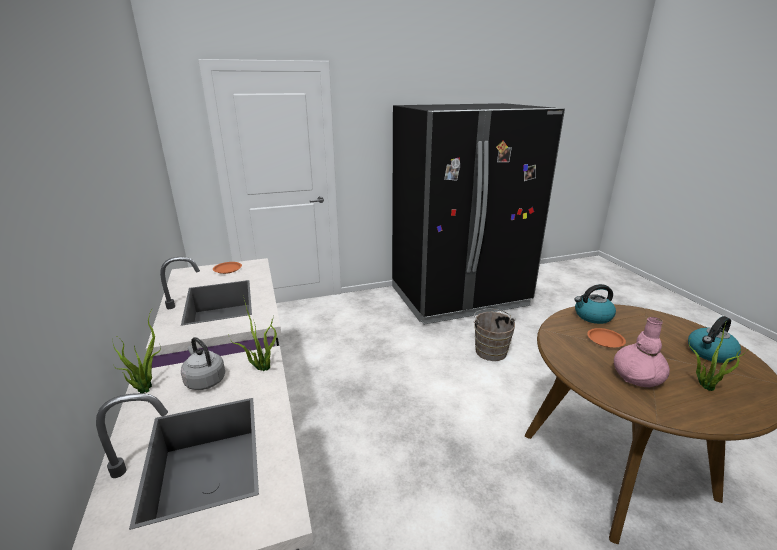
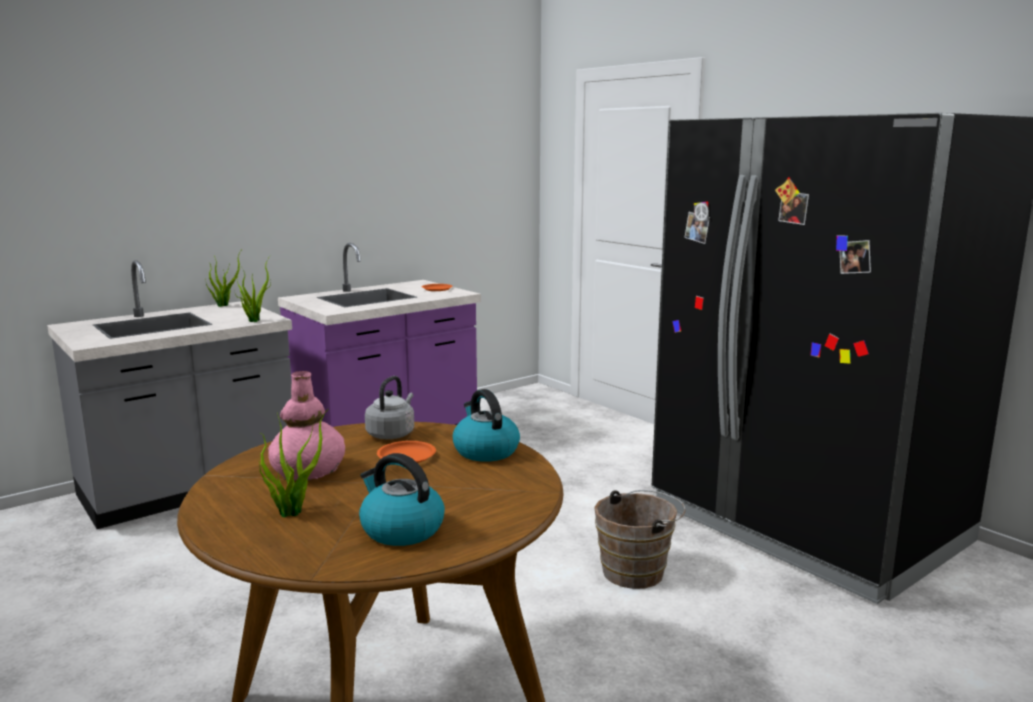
camera: 70 degrees right, 10 degrees down
grey kettle [181,337,225,390] -> grey kettle moved to [365,376,414,439]

